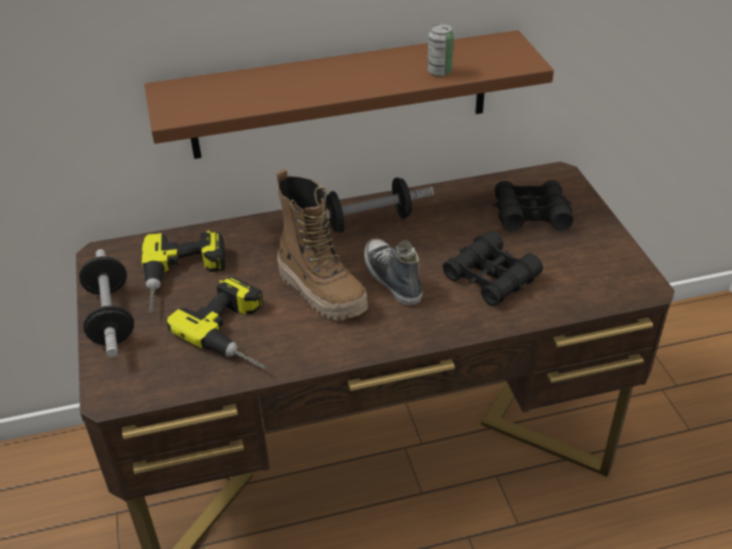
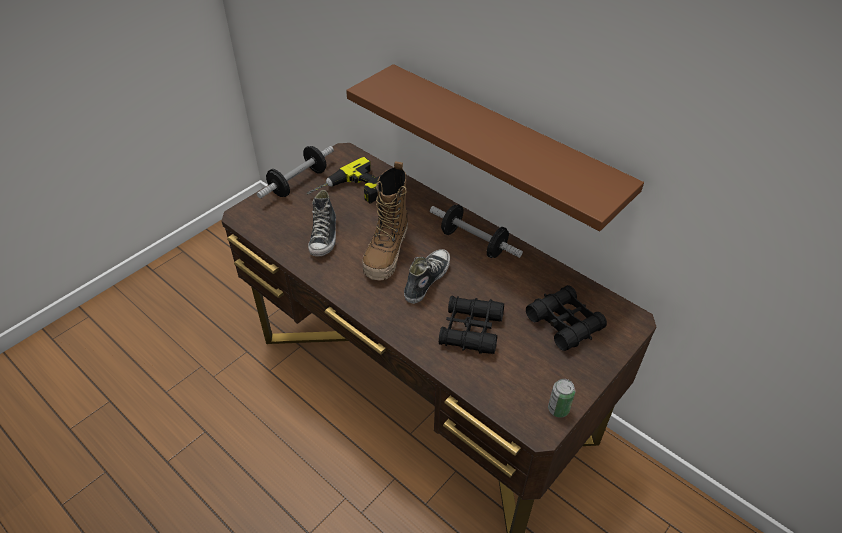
camera: 55 degrees right, 5 degrees up
power drill [166,276,266,369] -> shoe [308,190,336,256]
can [427,24,454,76] -> can moved to [548,379,575,418]

